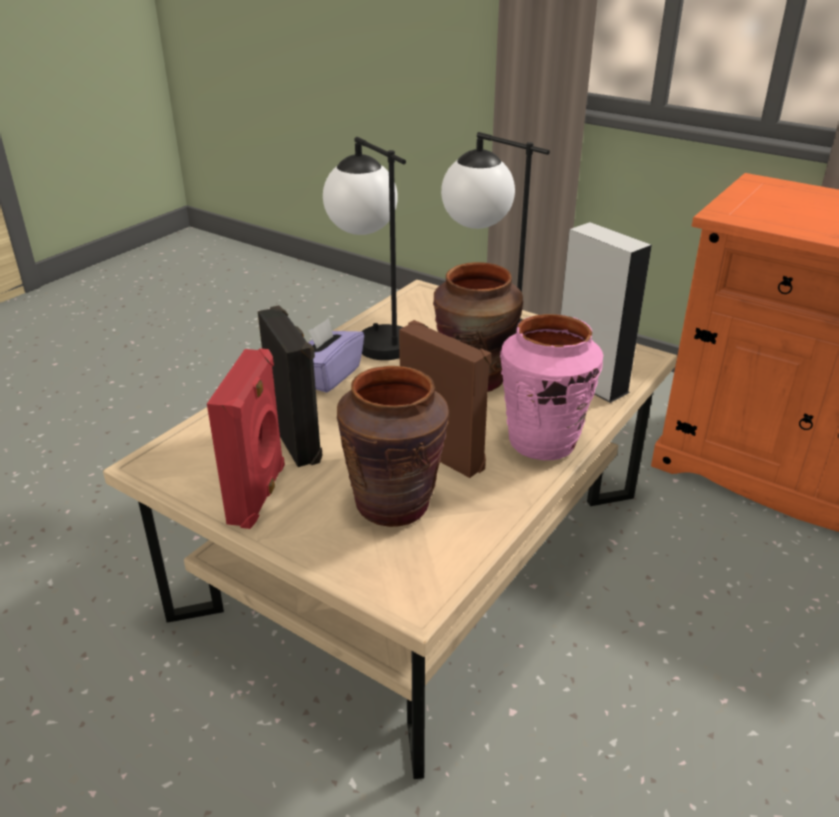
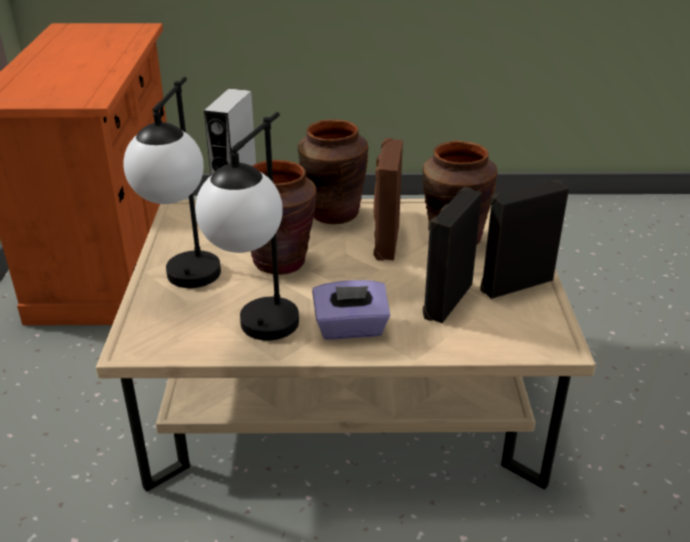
camera: 125 degrees left, 0 degrees up
red speaker [207,348,285,529] -> black speaker [480,180,569,299]
pink vase [500,314,603,460] -> brown vase [298,119,369,224]

